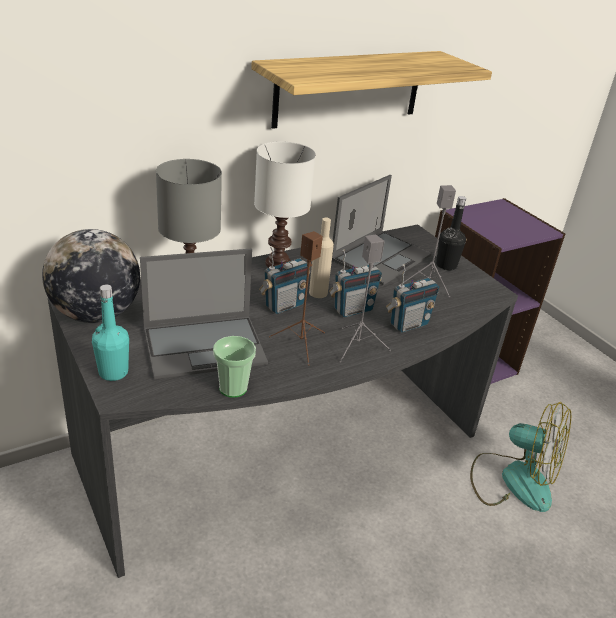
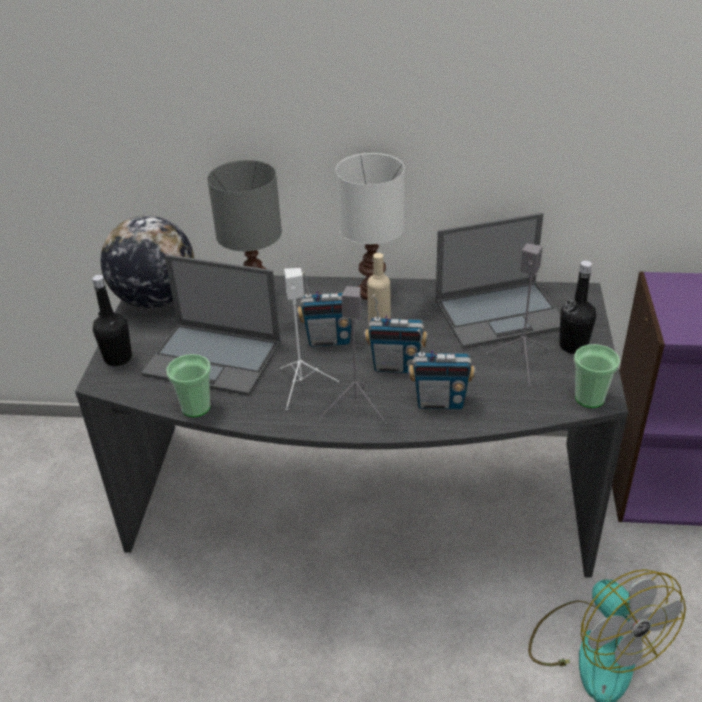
camera: 40 degrees right, 5 degrees up
turquoise bottle [92,284,129,381] -> black bottle [92,275,132,366]
shelf [251,51,492,129] -> none
brown speaker [269,231,325,365] -> white speaker [280,268,339,410]
none -> cup [574,344,620,408]

